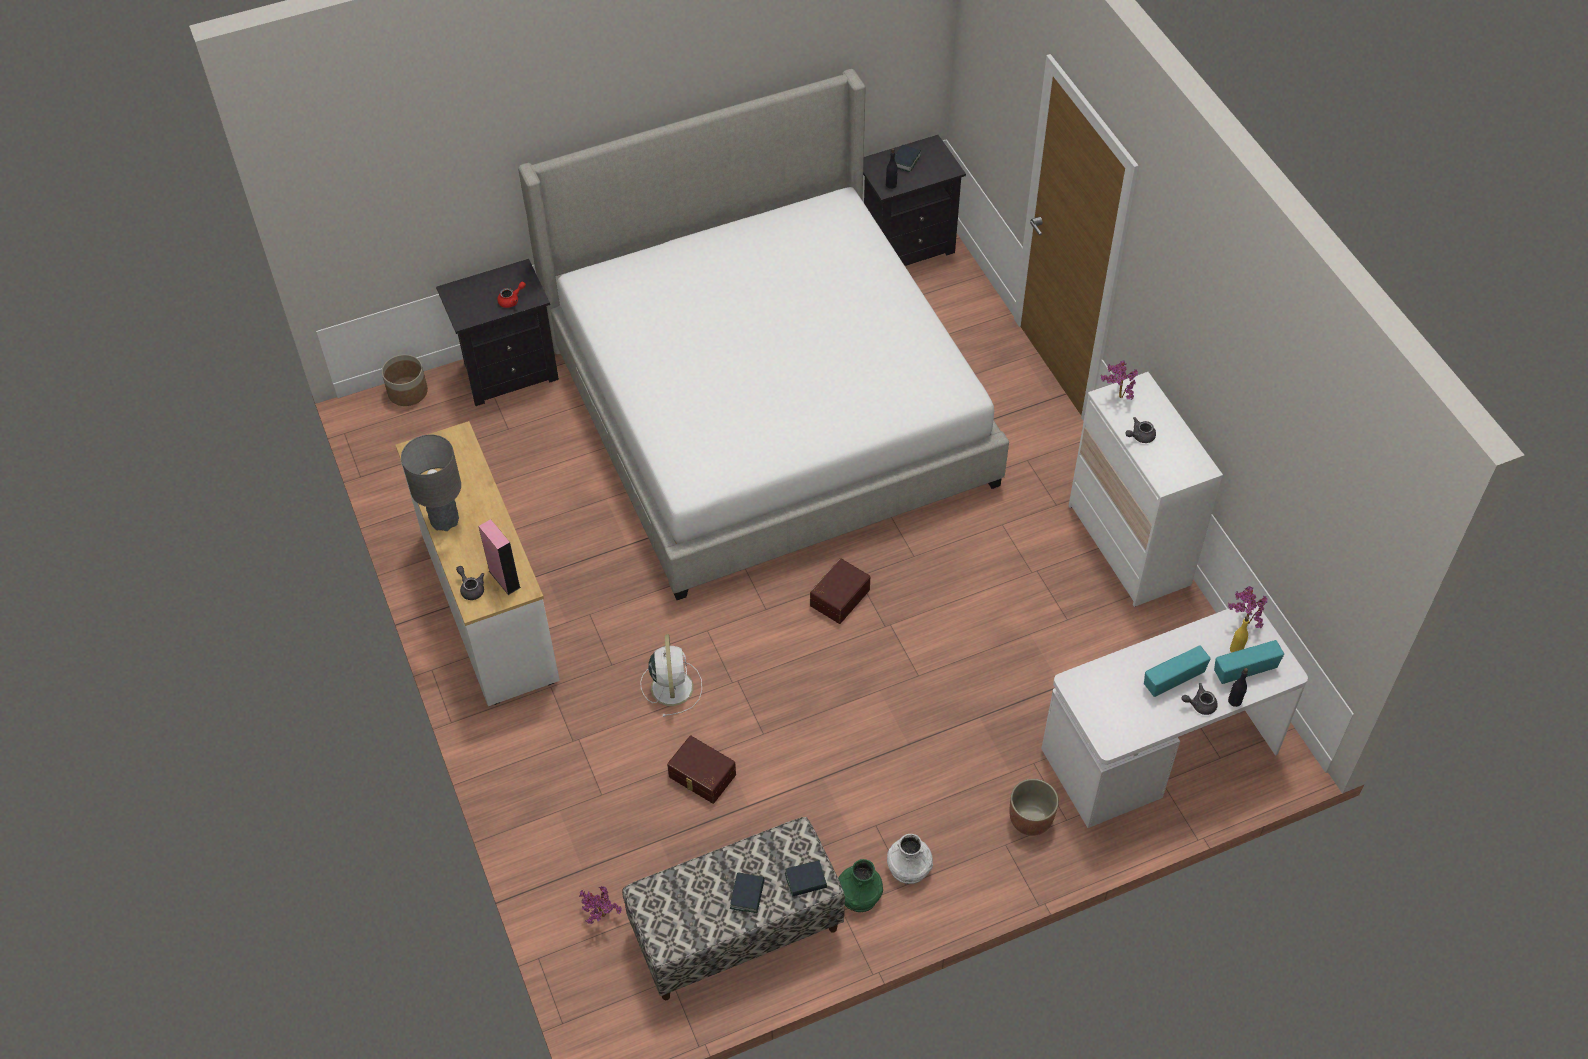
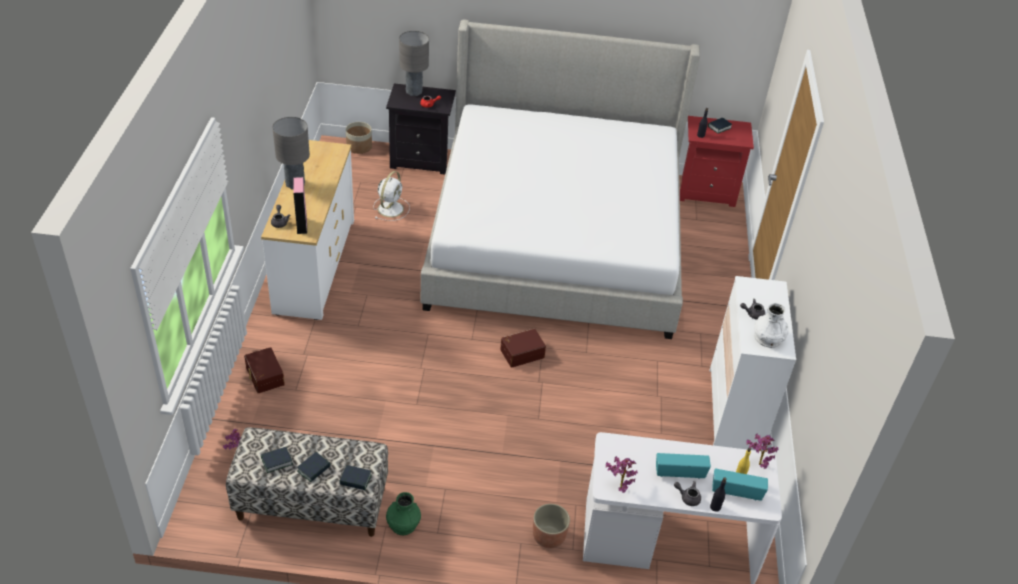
camera: 25 degrees right, 10 degrees down
white fan [640,634,702,717] -> white fan moved to [373,171,410,221]
brown storage box [667,736,736,804] -> brown storage box moved to [244,347,285,393]
black nightstand [863,135,966,266] -> red nightstand [680,116,754,207]
white vase [887,834,933,884] -> white vase moved to [754,303,789,348]
potted plant [1101,361,1138,400] -> potted plant moved to [606,456,638,493]
none -> book [261,447,293,473]
none -> grey table lamp [399,31,429,96]

